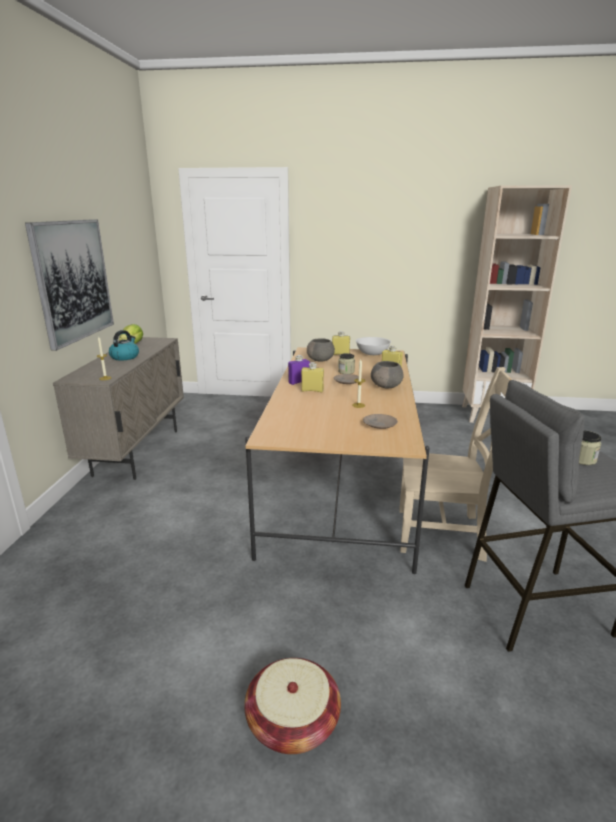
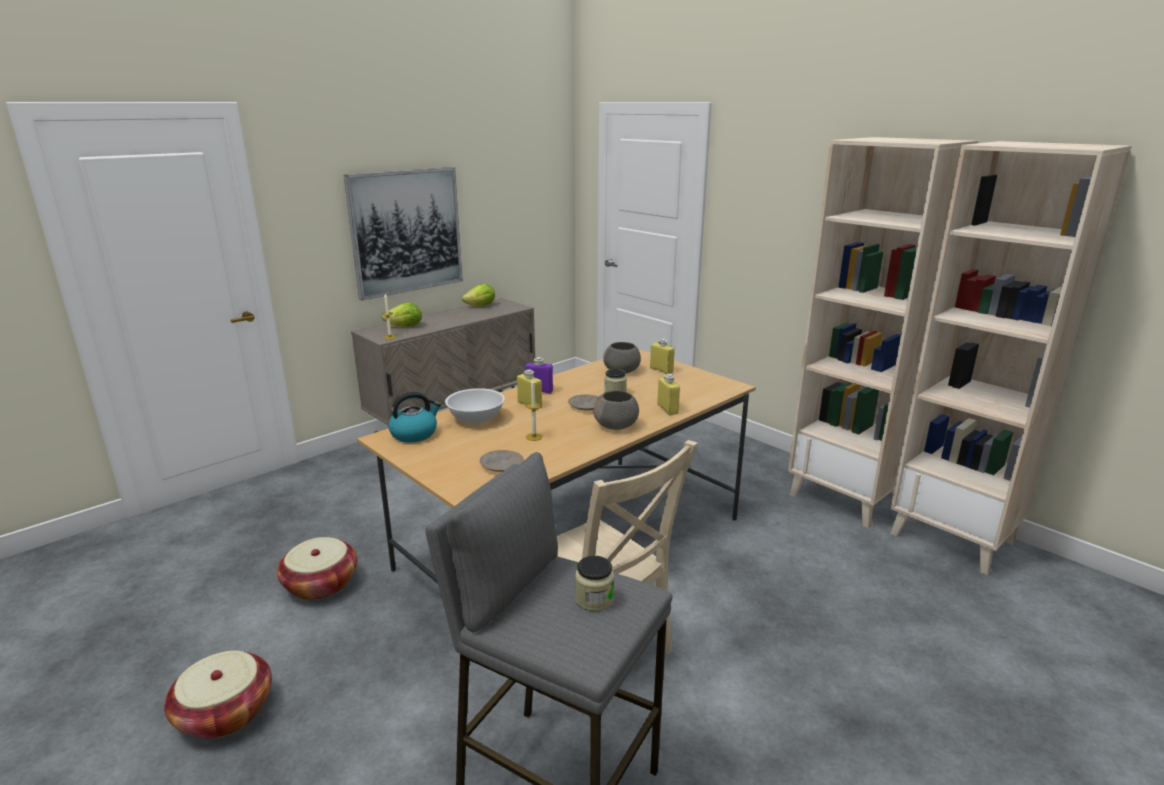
camera: 40 degrees right, 0 degrees up
kettle [109,330,139,361] -> kettle moved to [388,392,441,443]
white bowl [356,337,391,355] -> white bowl moved to [445,388,505,424]
none -> basket [277,537,358,600]
none -> lettuce [382,303,422,327]
none -> beige bookcase [788,137,979,529]

